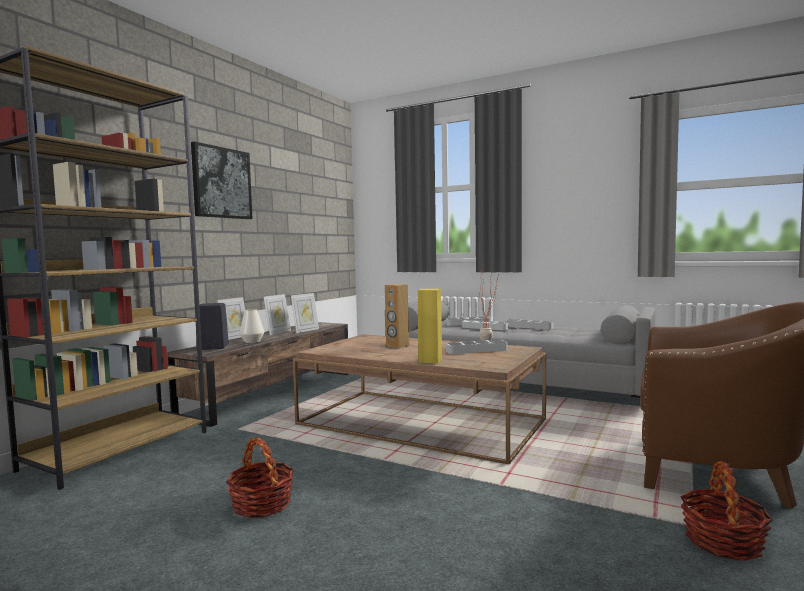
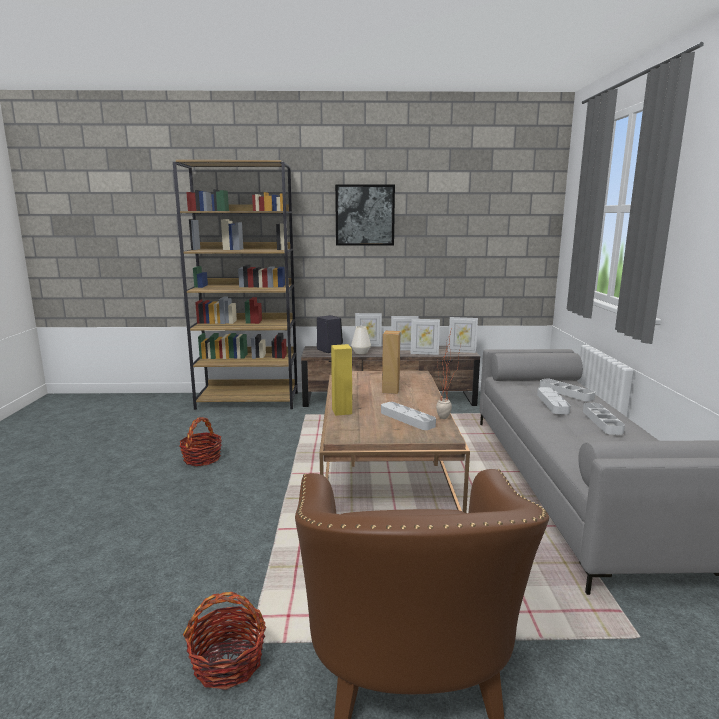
camera: 60 degrees right, 10 degrees up
none -> picture frame [448,317,478,353]

